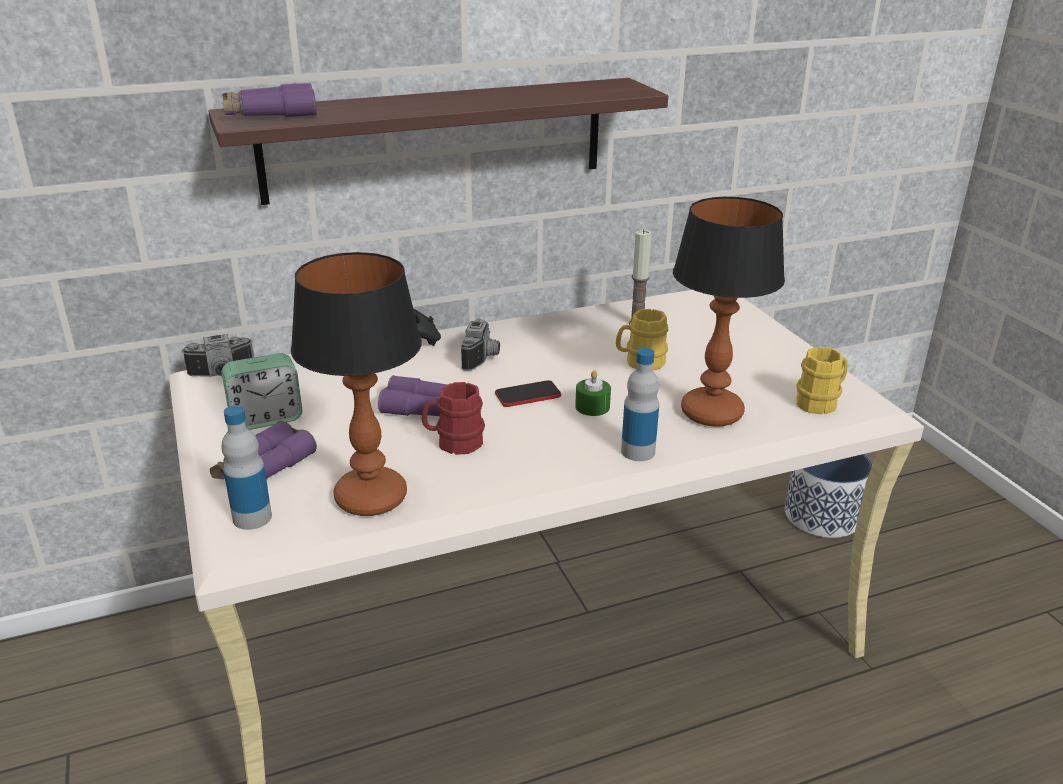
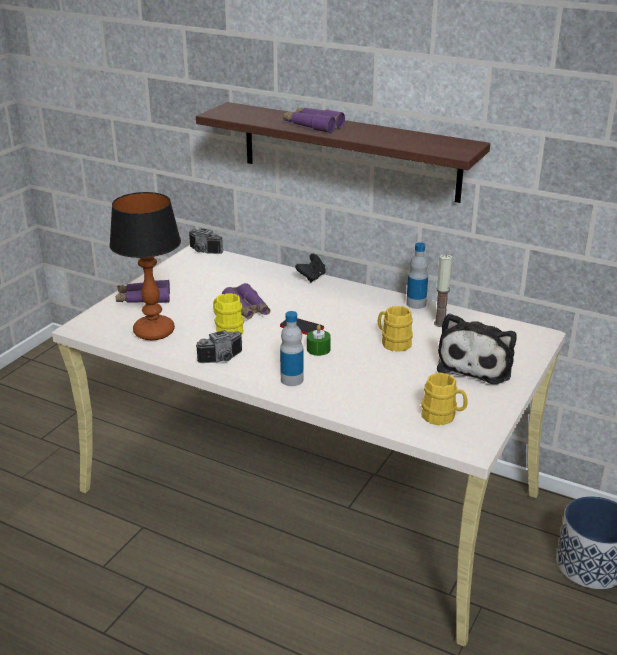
camera: 50 degrees right, 0 degrees up
bottle [221,405,272,530] -> bottle moved to [406,242,428,309]
purple binoculars [222,82,317,117] -> purple binoculars moved to [283,108,345,133]
alarm clock [222,353,302,430] -> none
red mug [422,382,485,455] -> yellow mug [213,293,244,335]
camera [461,319,500,371] -> camera moved to [196,330,242,363]
table lamp [673,197,785,427] -> none
none -> plush toy [437,313,517,384]

